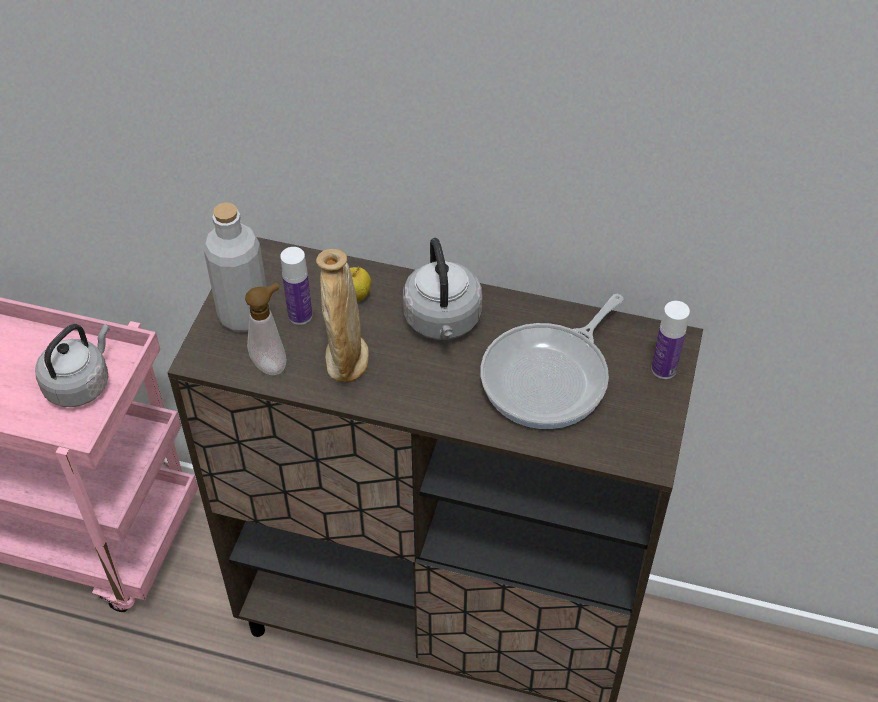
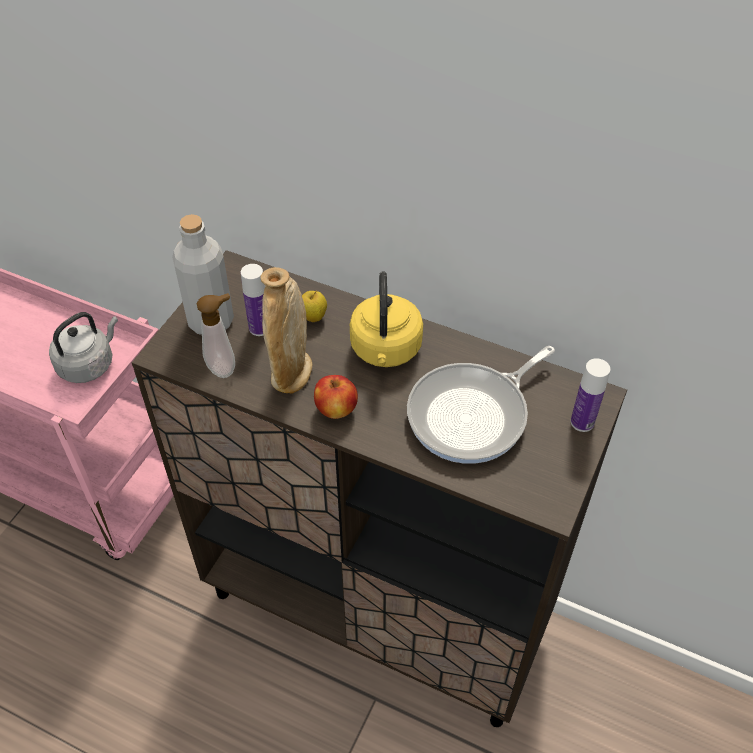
camera: 10 degrees right, 0 degrees up
grey kettle [403,238,482,340] -> yellow kettle [350,272,423,367]
none -> apple [314,375,358,419]

